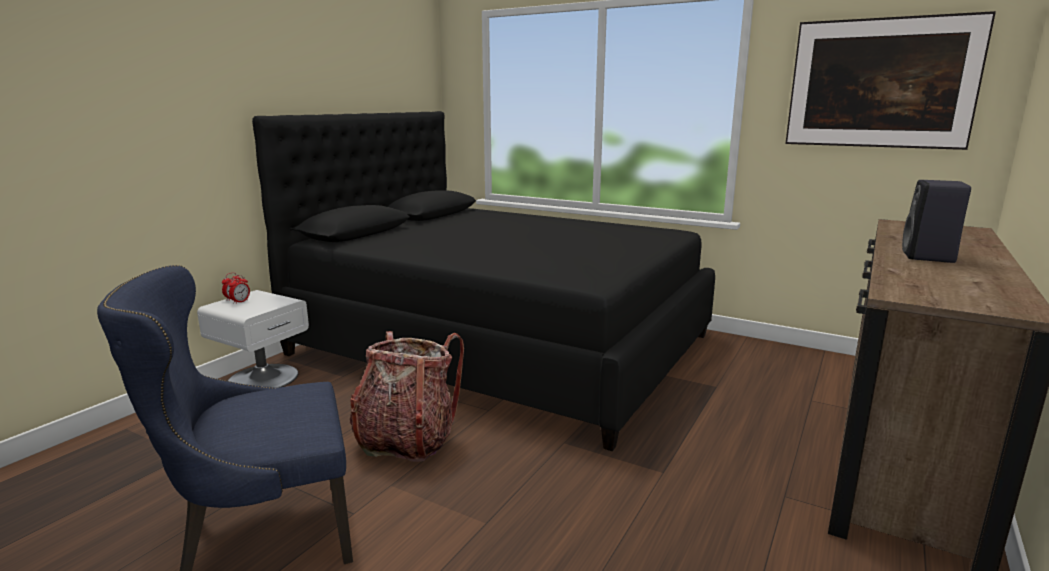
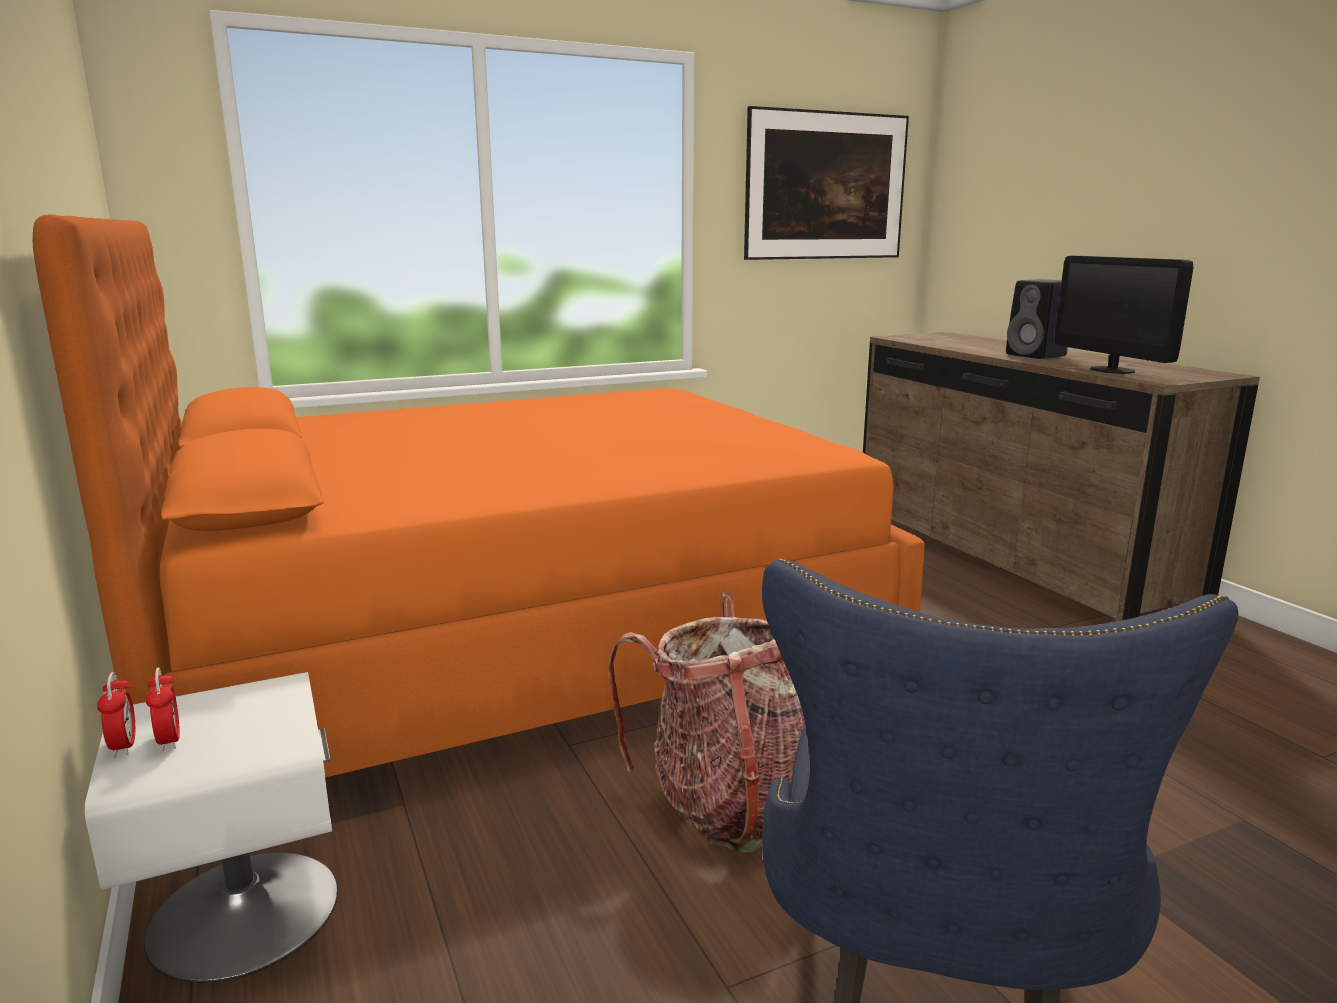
camera: 55 degrees left, 0 degrees up
black bed [252,111,715,451] -> orange bed [33,215,925,778]
none -> monitor [1055,256,1193,374]

